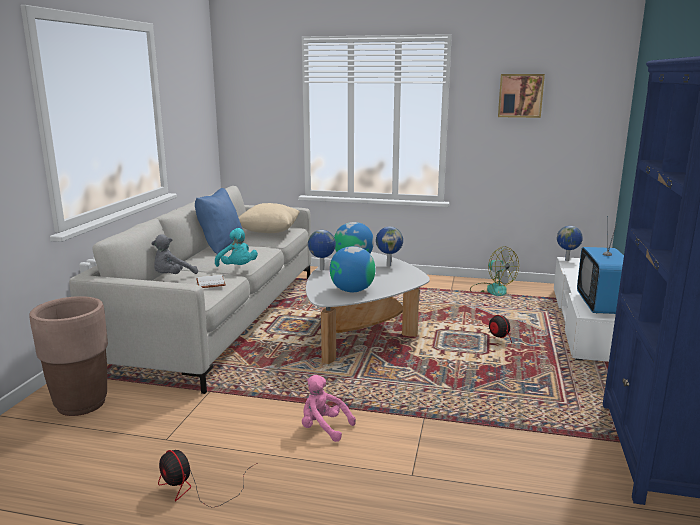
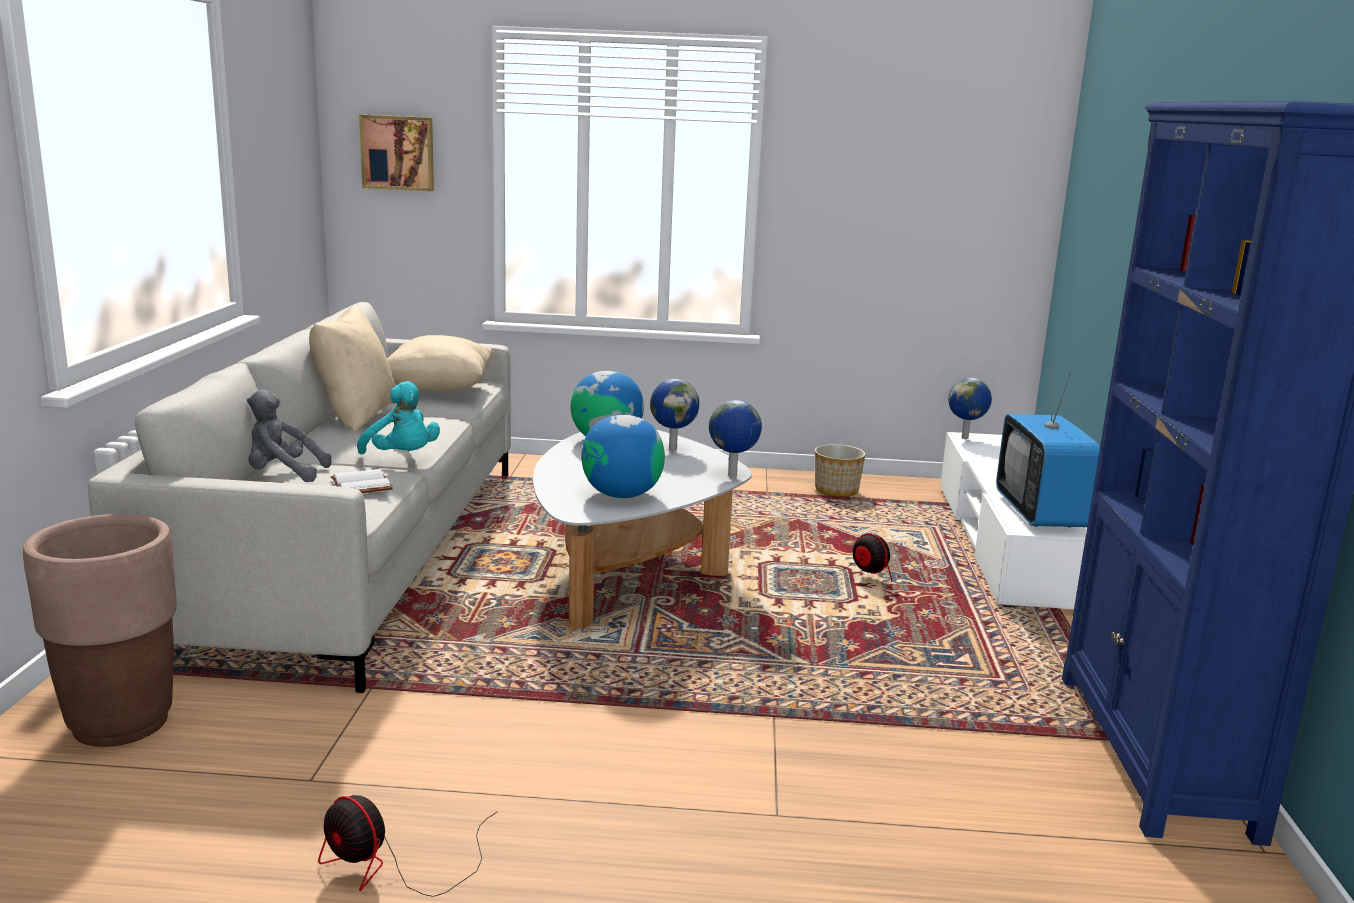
camera: 10 degrees left, 0 degrees up
grey plush toy [151,234,198,274] -> grey plush toy turned 60 degrees clockwise [247,390,331,482]
blue pillow [195,188,243,254] -> beige pillow [309,306,395,433]
pink plush toy [302,375,356,442] -> none
globe [308,230,336,270] -> globe moved to [709,400,762,476]
fan [470,246,519,296] -> planter [815,444,866,497]
picture [498,74,545,118] -> picture moved to [359,115,434,191]

